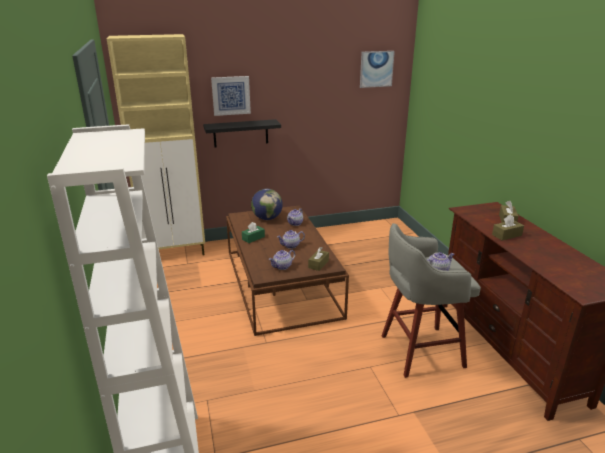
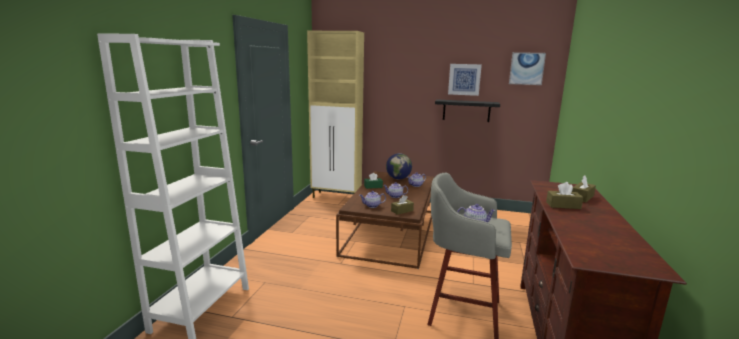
camera: 30 degrees right, 10 degrees down
black shelf [203,119,281,147] -> black shelf moved to [435,99,500,122]
picture [211,76,251,116] -> picture moved to [448,64,482,96]

